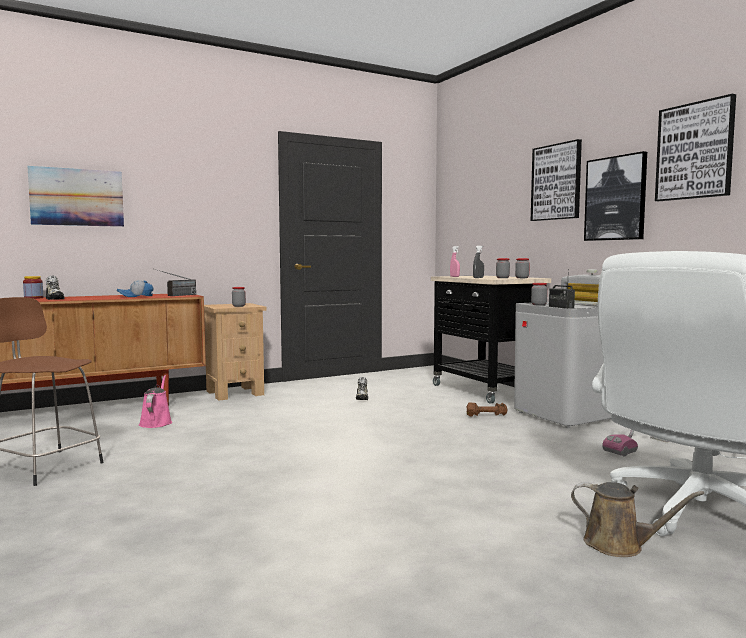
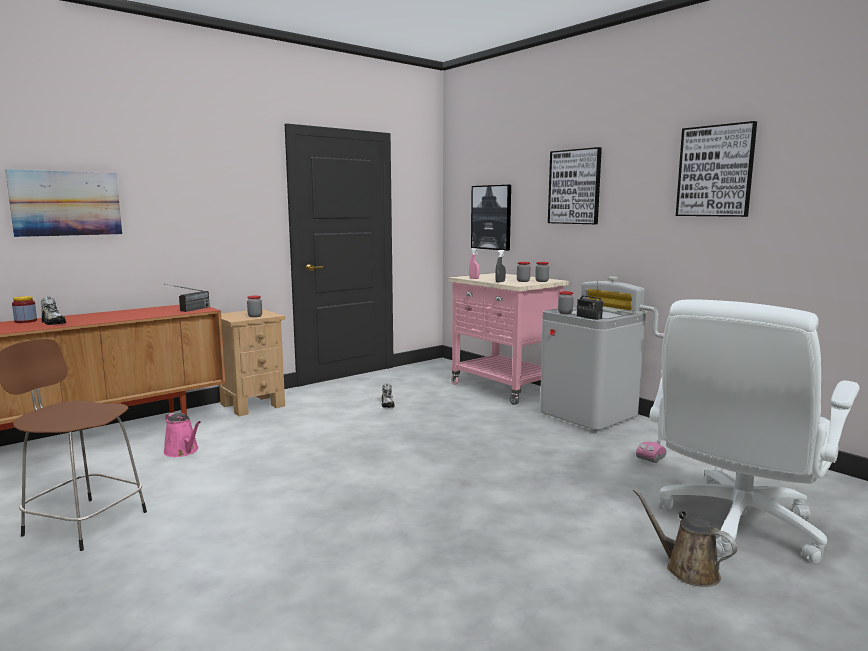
camera: 10 degrees left, 5 degrees up
cap [117,280,153,297] -> none
pink watering can [139,375,172,428] -> pink watering can turned 150 degrees clockwise [163,413,201,457]
black cart [431,275,551,403] -> pink cart [449,273,569,405]
brown dumbbell [467,402,508,417] -> none
brown watering can [571,482,704,557] -> brown watering can turned 150 degrees counterclockwise [633,489,738,587]
picture [584,151,647,241] -> picture moved to [471,185,511,251]

